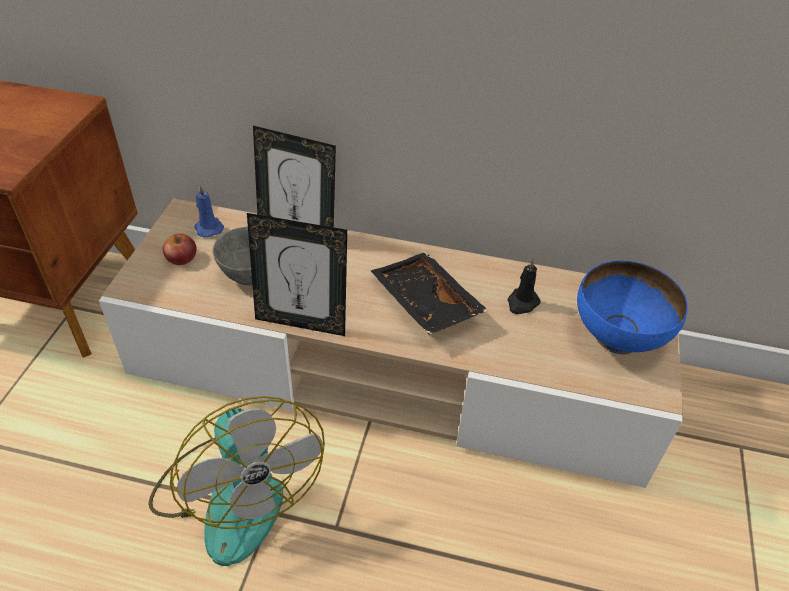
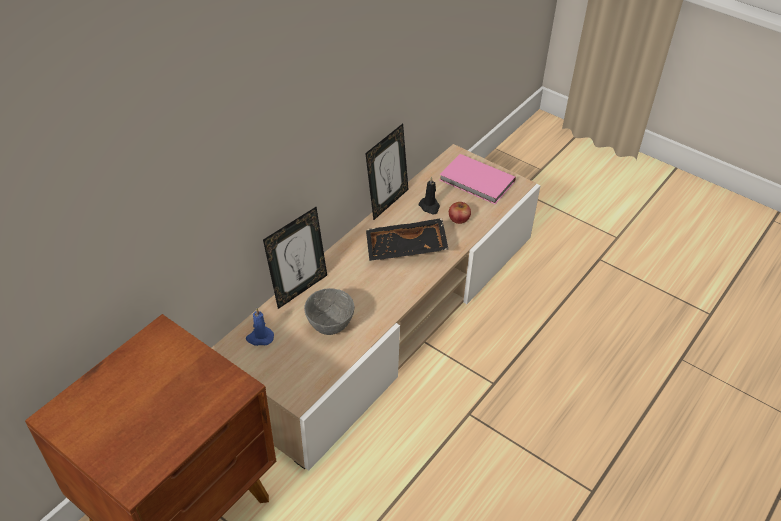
camera: 65 degrees left, 0 degrees up
fan [148,396,325,566] -> none
apple [163,233,197,265] -> apple moved to [449,202,471,224]
picture frame [247,213,347,336] -> picture frame moved to [365,124,409,221]
blue bowl [577,260,688,355] -> pink book [439,154,516,204]

